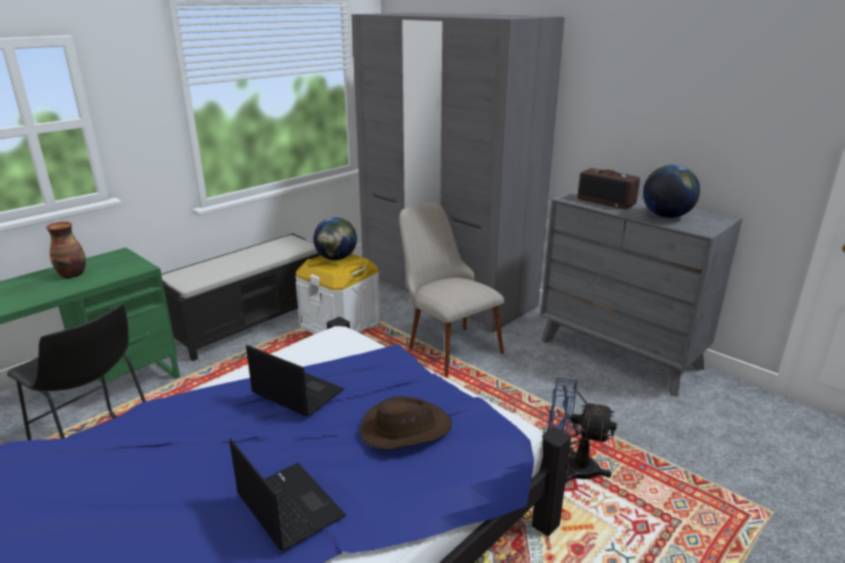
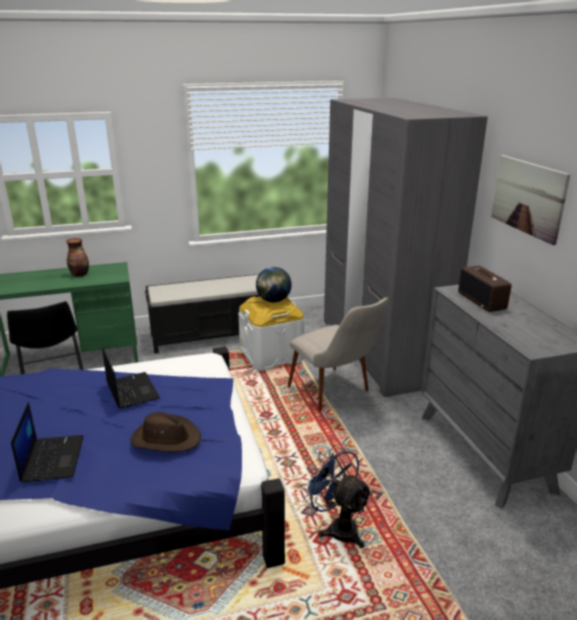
camera: 30 degrees right, 0 degrees up
beige chair [399,202,504,377] -> beige chair turned 150 degrees clockwise [288,297,388,411]
globe [643,165,700,218] -> none
none -> picture [491,155,571,245]

